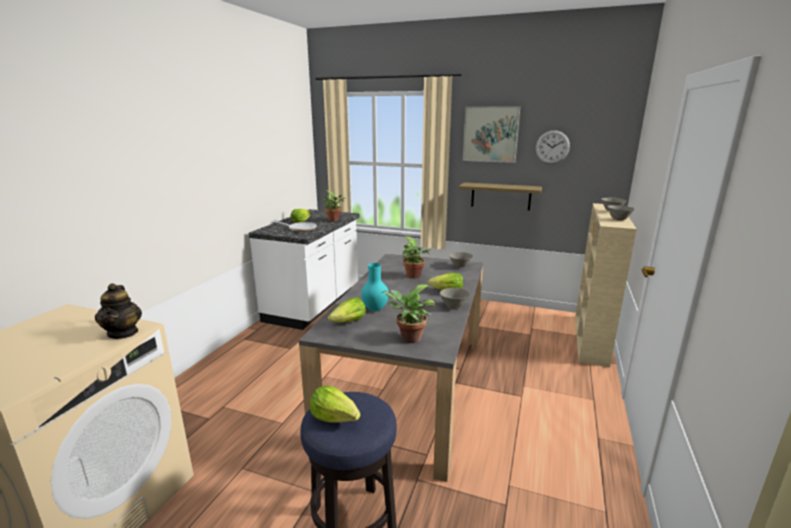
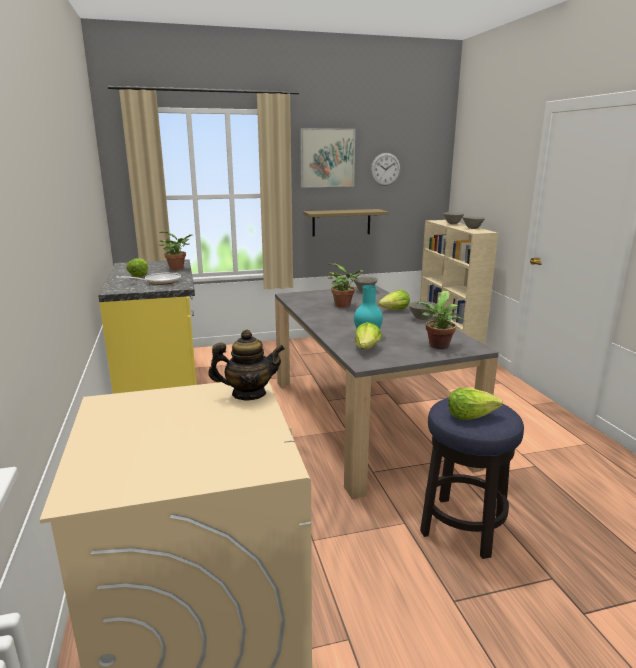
camera: 35 degrees left, 0 degrees up
teapot [95,283,142,339] -> teapot turned 45 degrees counterclockwise [208,329,285,400]
white counter [249,209,360,330] -> yellow counter [98,259,197,394]

